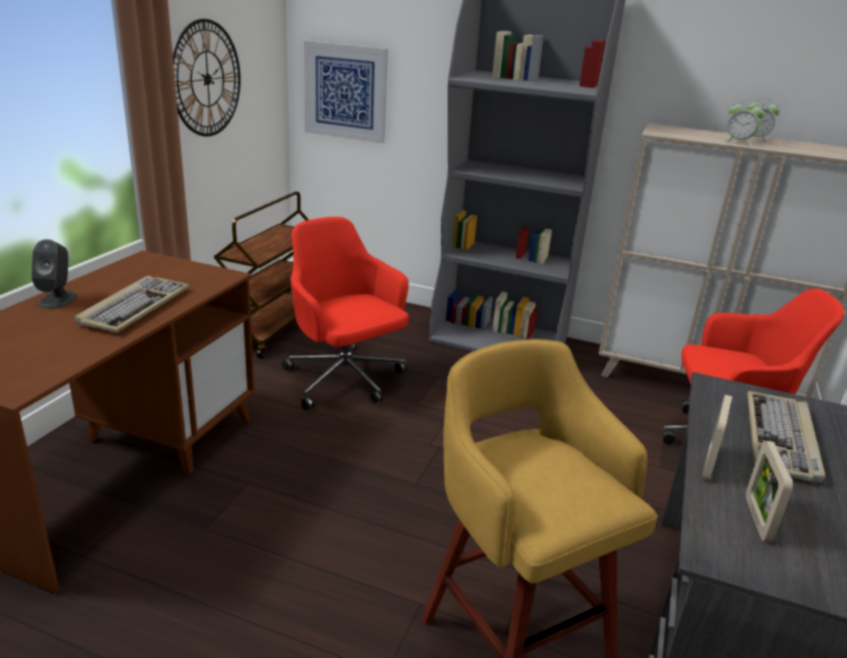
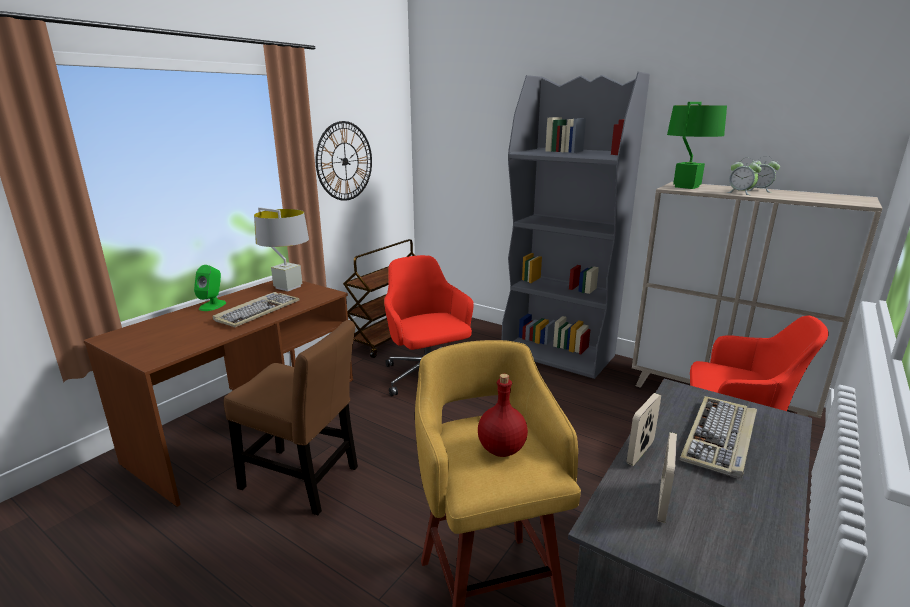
camera: 15 degrees right, 5 degrees down
grey speaker [31,239,77,309] -> green speaker [194,265,226,311]
picture [304,41,388,143] -> none
none -> brown chair [224,320,358,515]
none -> grey table lamp [254,207,309,291]
none -> red bottle [478,374,528,457]
none -> green table lamp [667,102,727,189]

